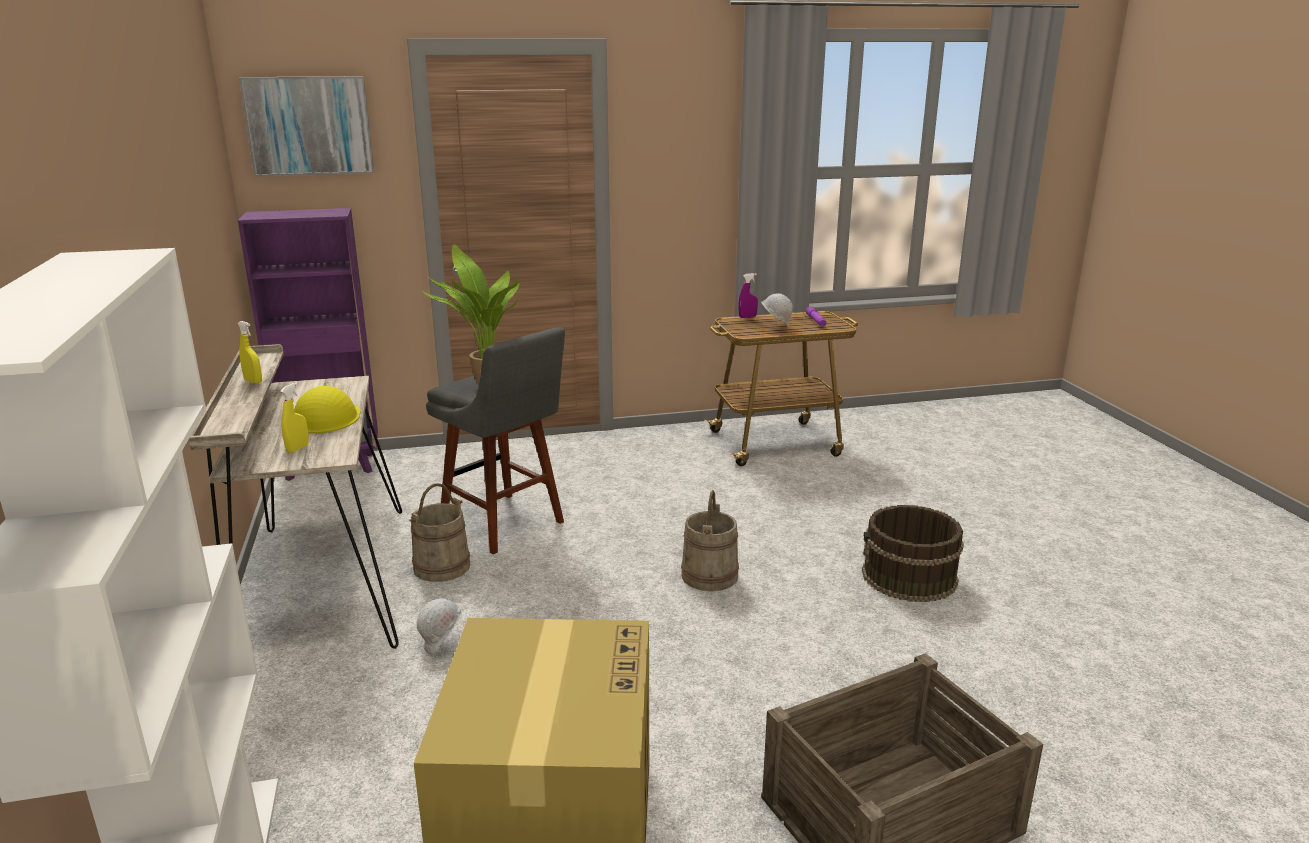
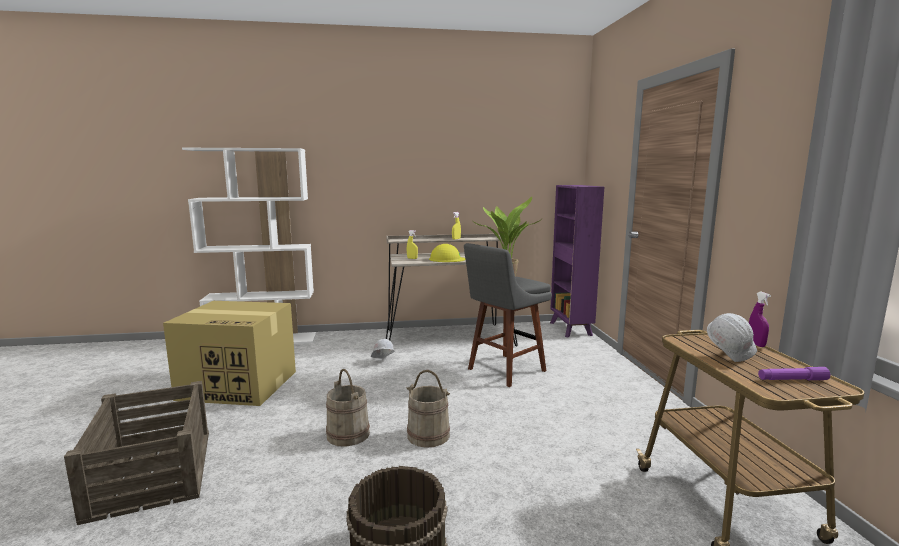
camera: 95 degrees right, 10 degrees down
picture [239,76,374,177] -> none
beige bucket [410,483,470,582] -> beige bucket moved to [326,369,370,447]

